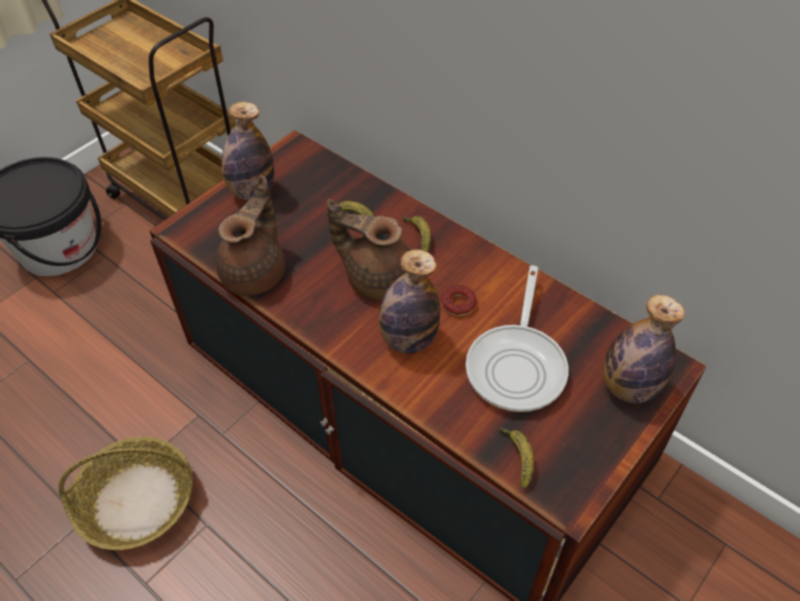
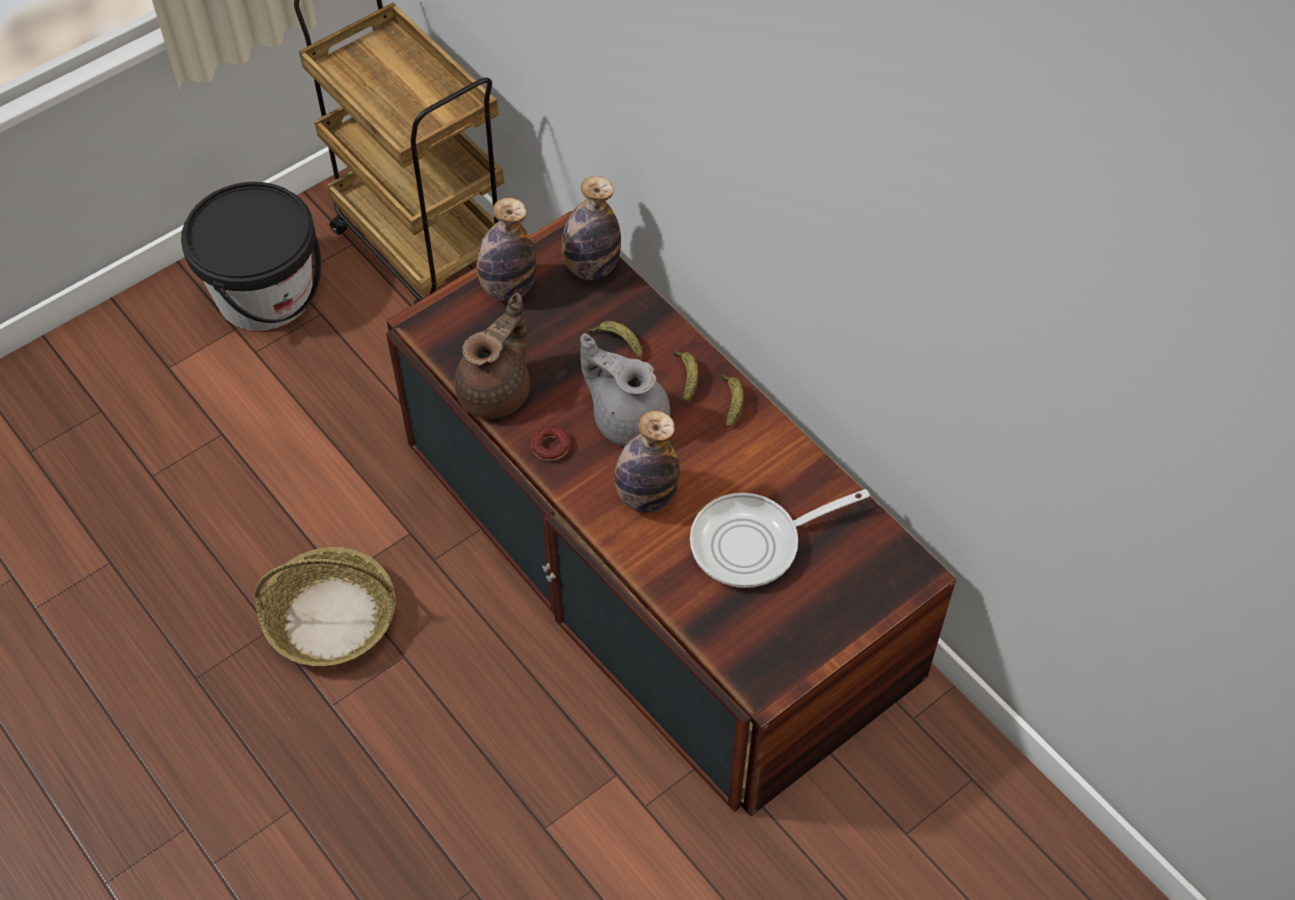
camera: 10 degrees right, 5 degrees up
brown teapot [327,199,410,300] -> grey teapot [580,333,670,447]
donut [441,285,477,316] -> donut moved to [531,426,570,461]
frying pan [466,265,569,412] -> frying pan turned 45 degrees clockwise [690,489,870,588]
banana [499,428,534,488] -> banana moved to [721,374,743,427]
bottle [603,295,685,403] -> bottle moved to [561,176,621,280]

